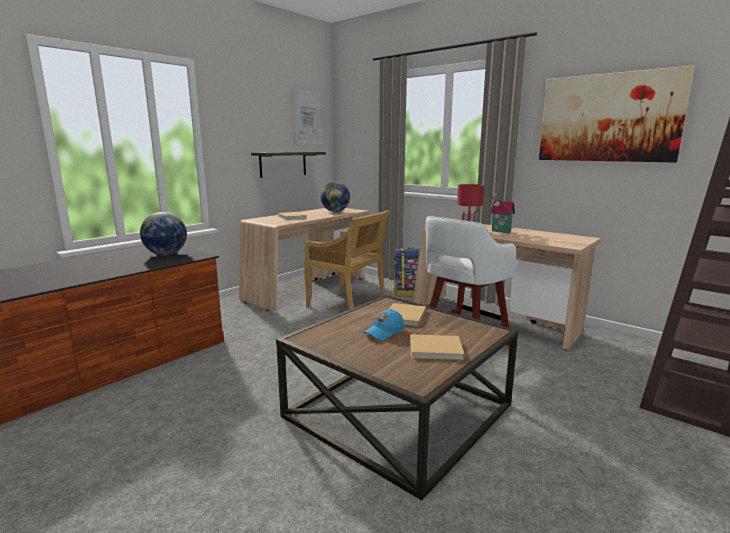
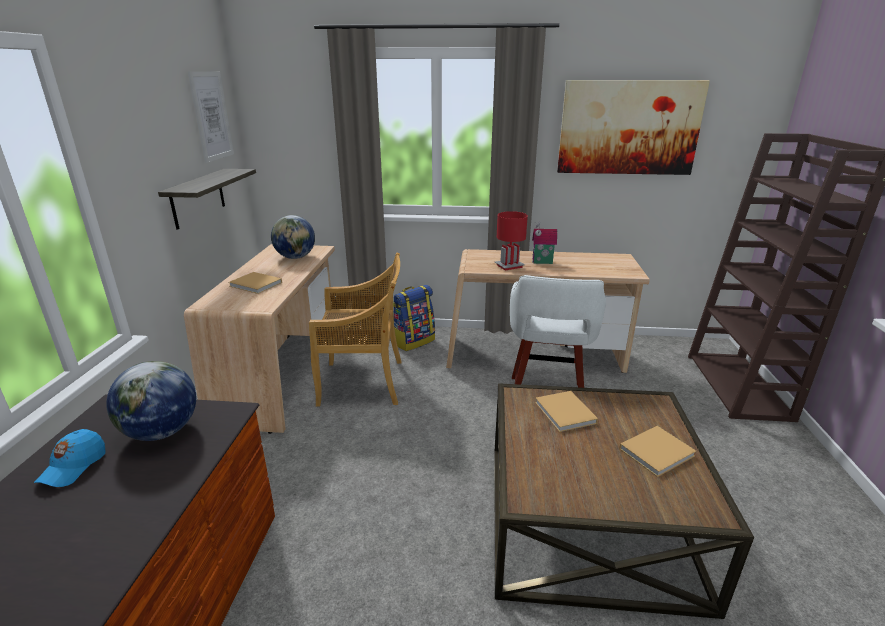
camera: 35 degrees left, 10 degrees up
blue cap [363,309,404,340] -> blue cap moved to [34,429,106,487]

